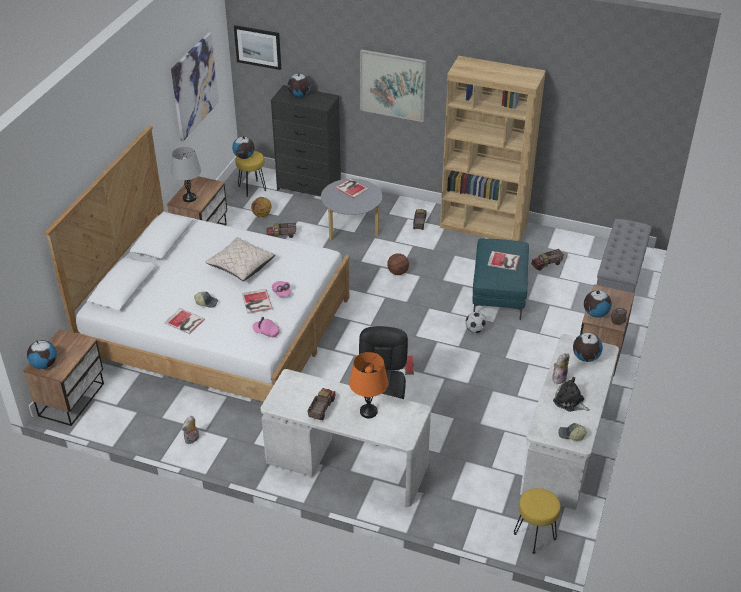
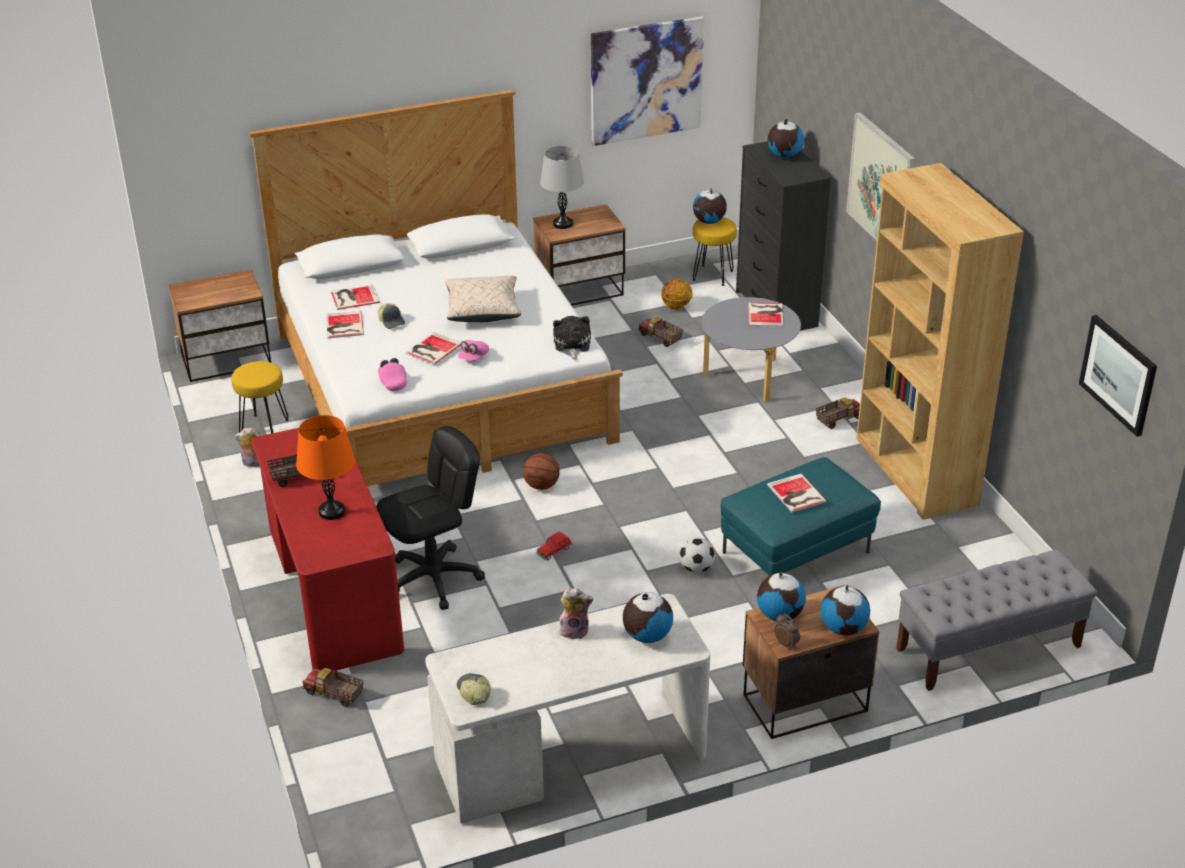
camera: 50 degrees right, 5 degrees down
globe [27,340,57,369] -> globe moved to [821,584,870,635]
picture [234,25,281,70] -> picture moved to [1079,315,1157,437]
white desk [261,369,431,507] -> red desk [252,428,404,671]
basketball [387,253,409,275] -> basketball moved to [523,453,560,490]
yellow stool [514,488,561,554] -> yellow stool moved to [231,361,289,434]
toy truck [531,249,564,271] -> toy truck moved to [302,668,364,707]
plush toy [553,377,590,412] -> plush toy moved to [553,316,591,360]
none -> book [331,285,380,310]

